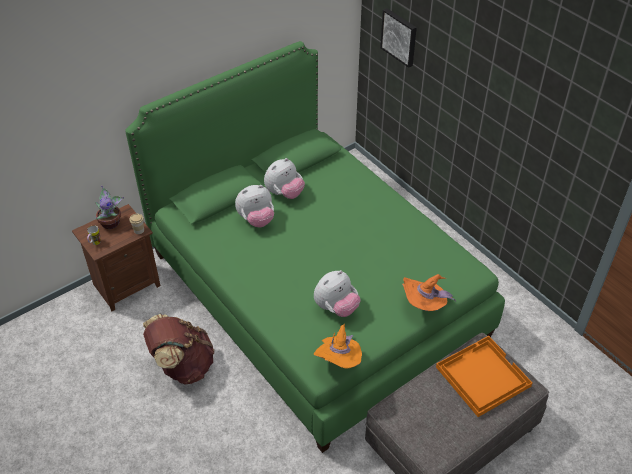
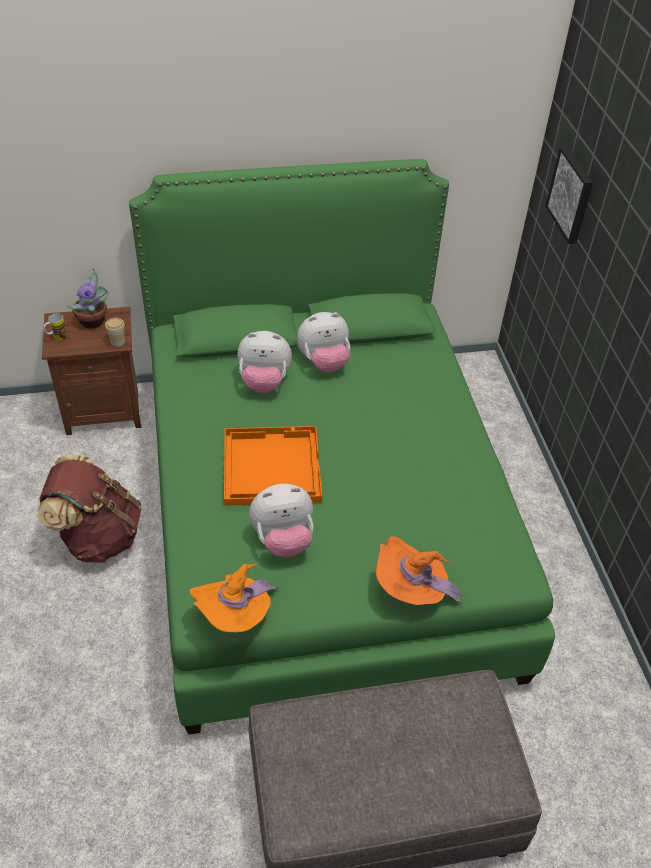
camera: 25 degrees right, 0 degrees up
orange tray [436,336,532,417] -> orange tray moved to [224,426,322,506]

